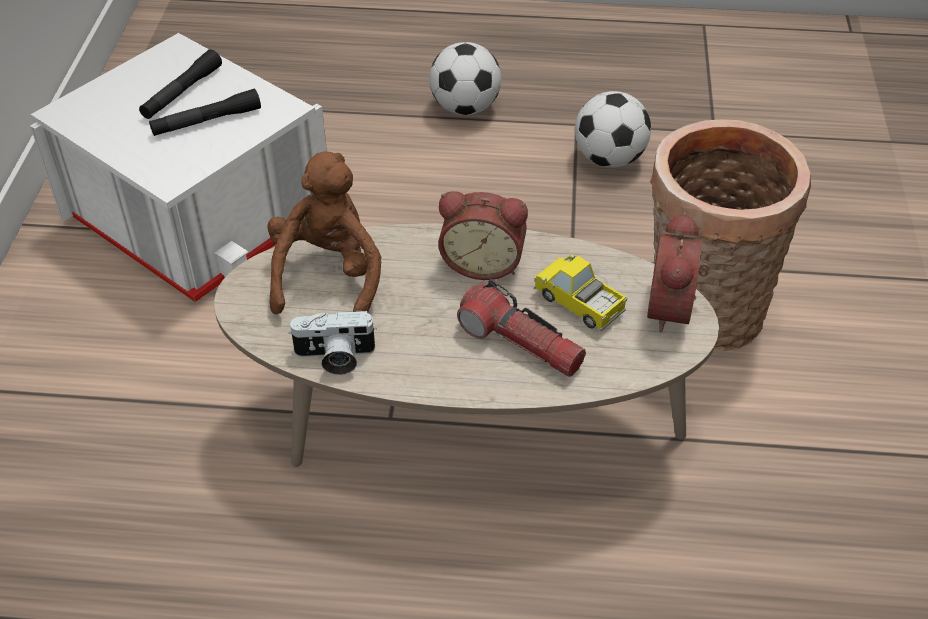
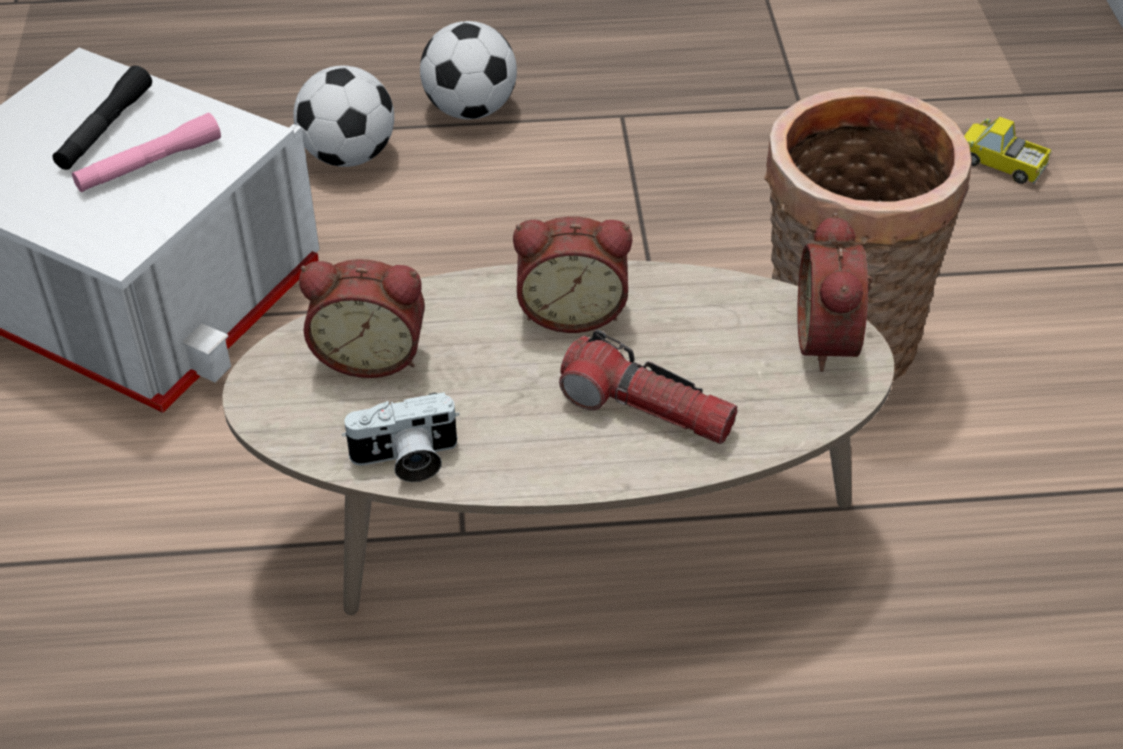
camera: 10 degrees left, 0 degrees up
black flashlight [149,89,261,136] -> pink flashlight [72,113,221,192]
brown plush toy [268,152,381,314] -> alarm clock [299,259,425,378]
toy truck [534,255,627,331] -> toy truck moved to [964,117,1052,184]
football [575,91,651,168] -> football moved to [293,66,394,167]

